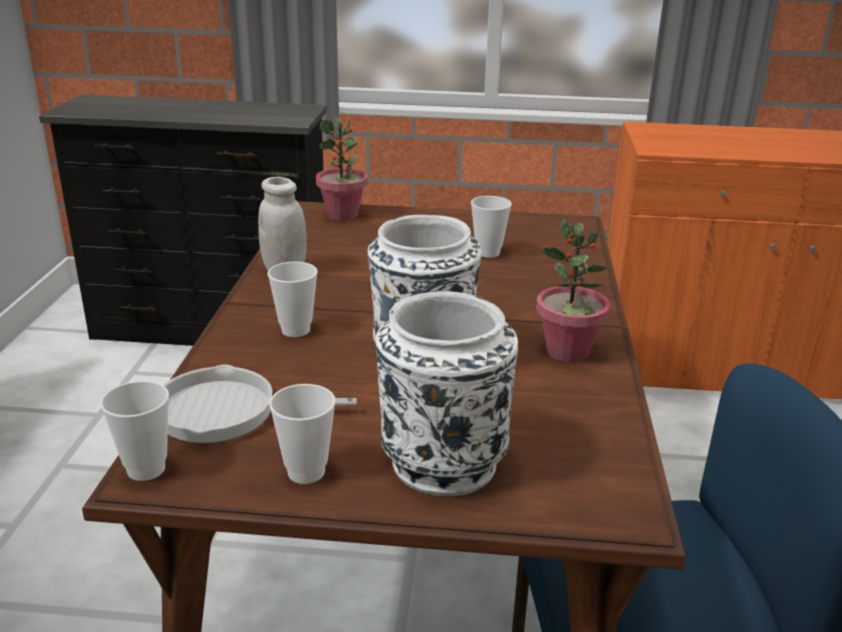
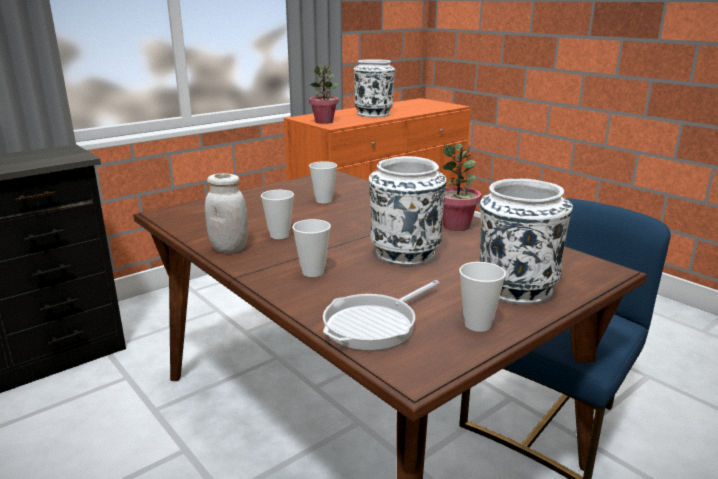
camera: 45 degrees left, 5 degrees down
cup [100,381,169,481] -> cup moved to [261,190,294,239]
potted plant [316,118,368,221] -> potted plant moved to [309,65,339,124]
none -> white vase [353,59,395,117]

